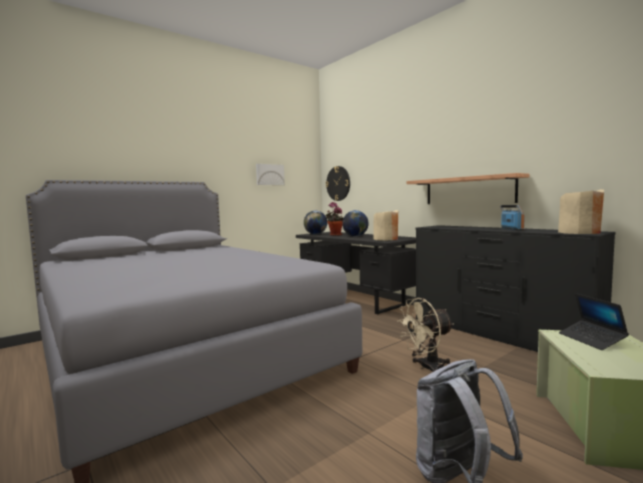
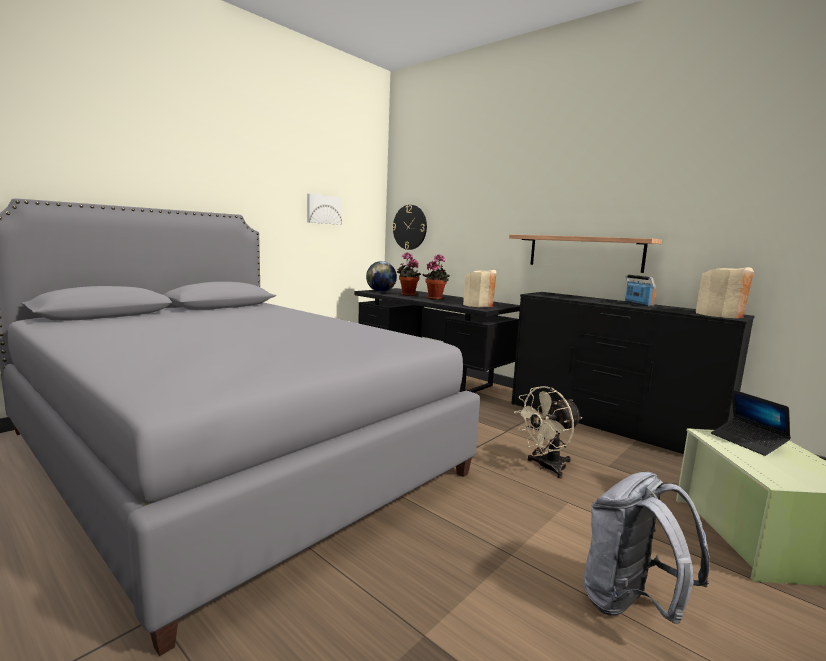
camera: 10 degrees left, 5 degrees up
globe [342,210,369,237] -> potted plant [422,254,450,300]

